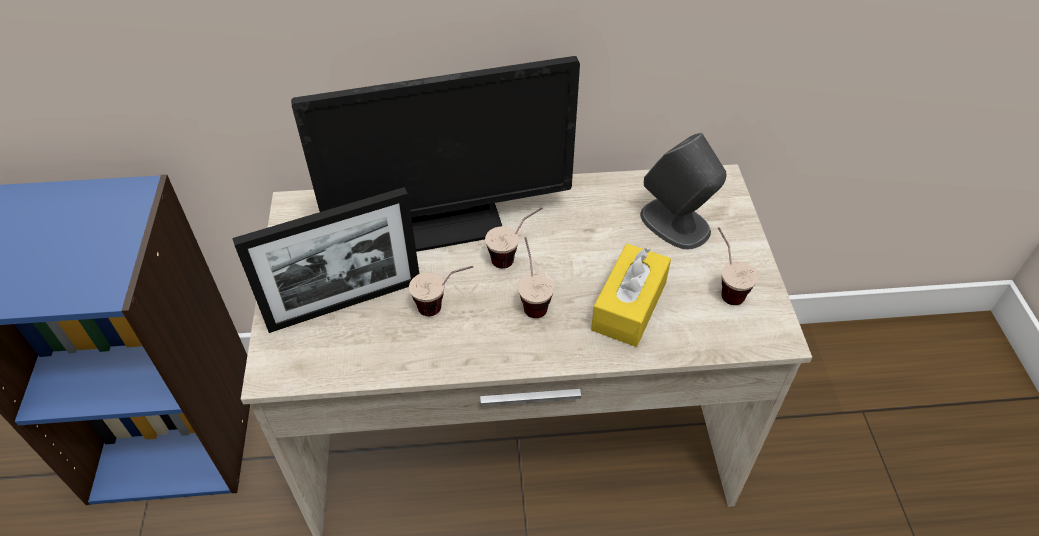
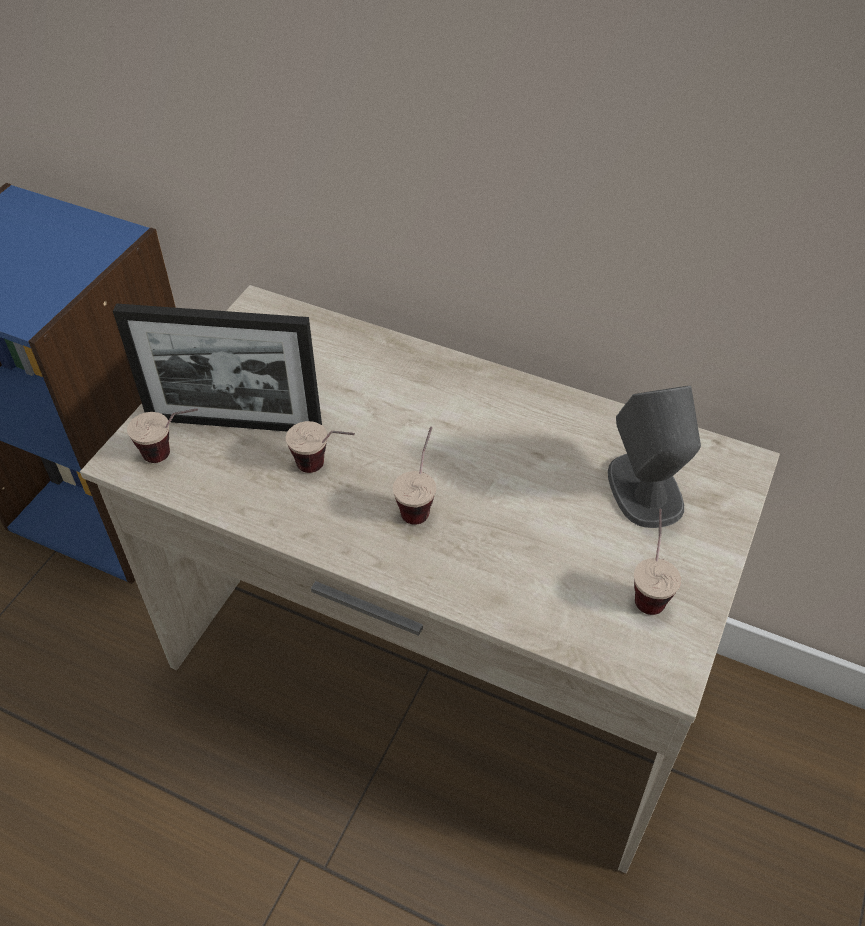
camera: 30 degrees right, 0 degrees up
monitor [291,56,580,252] -> none
cup [485,207,543,269] -> cup moved to [127,409,198,463]
yellow tissue box [591,244,671,347] -> none

